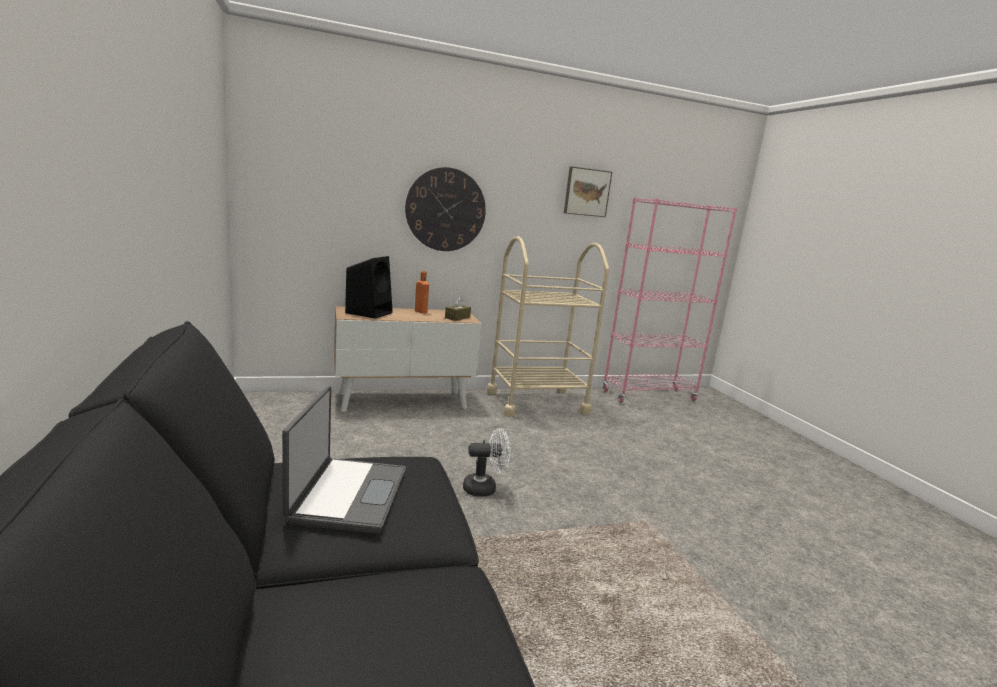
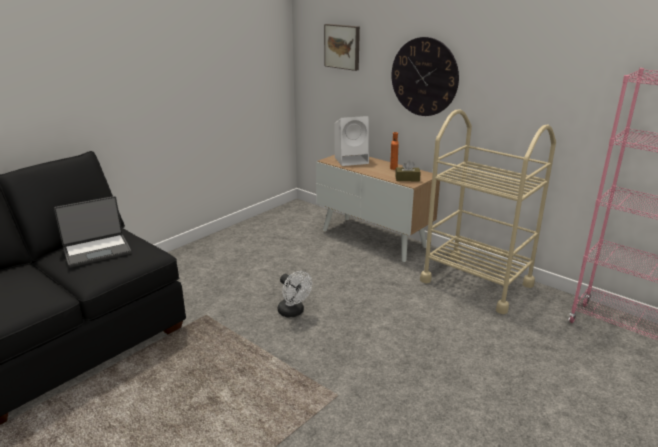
camera: 60 degrees right, 10 degrees up
black speaker [345,256,393,319] -> white speaker [335,116,369,166]
picture [564,167,612,217] -> picture moved to [324,24,360,71]

